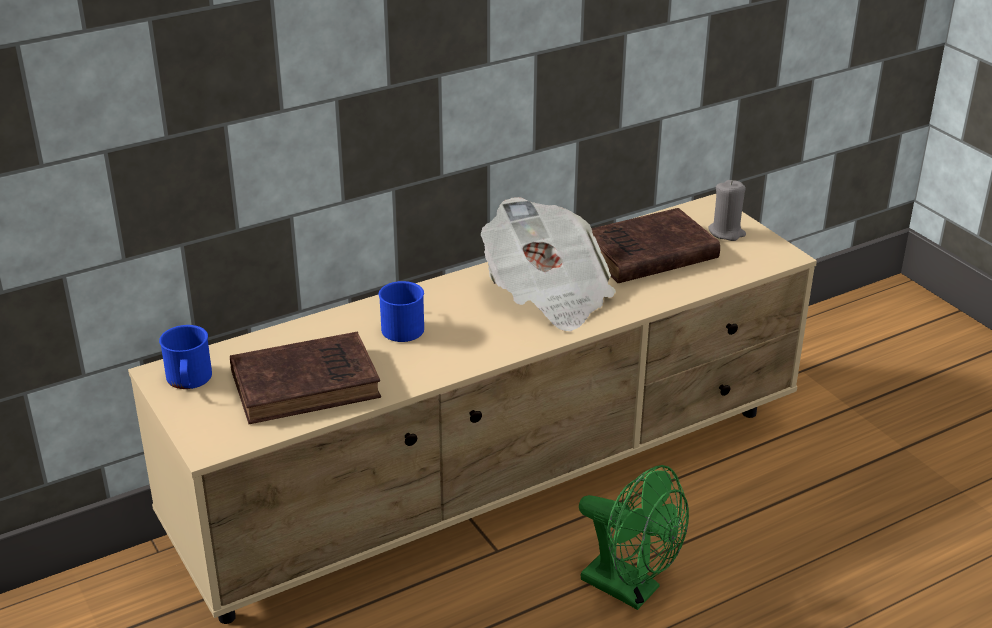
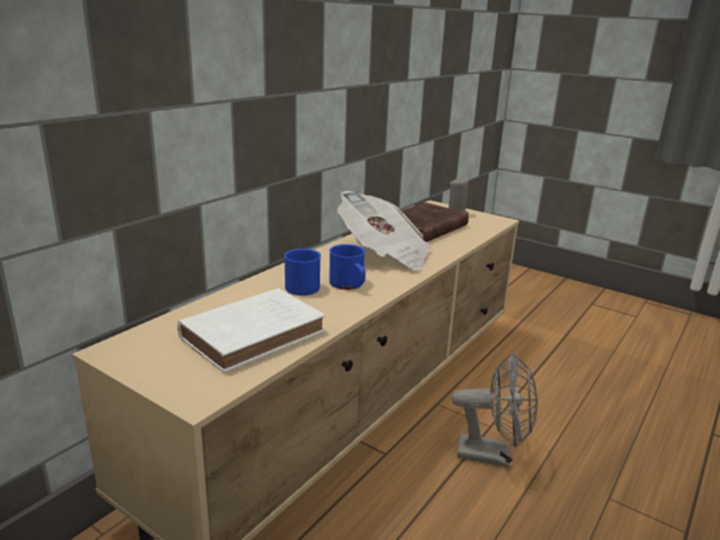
camera: 25 degrees left, 10 degrees down
blue mug [159,325,212,389] -> blue mug moved to [329,244,366,290]
brown book [230,332,381,424] -> white book [177,288,325,373]
green fan [579,465,689,610] -> grey fan [452,353,538,468]

